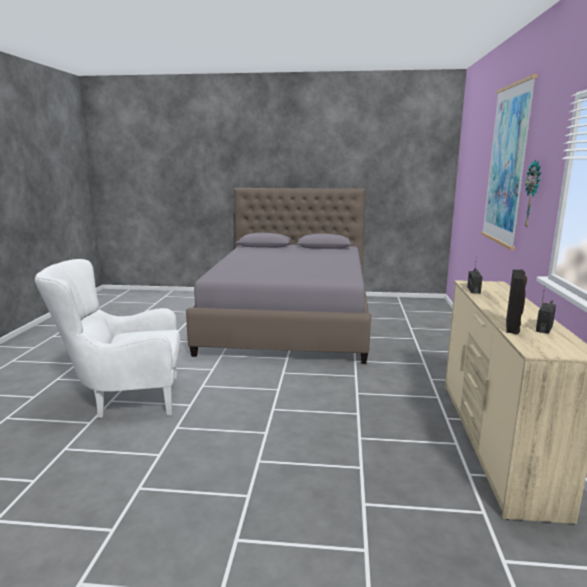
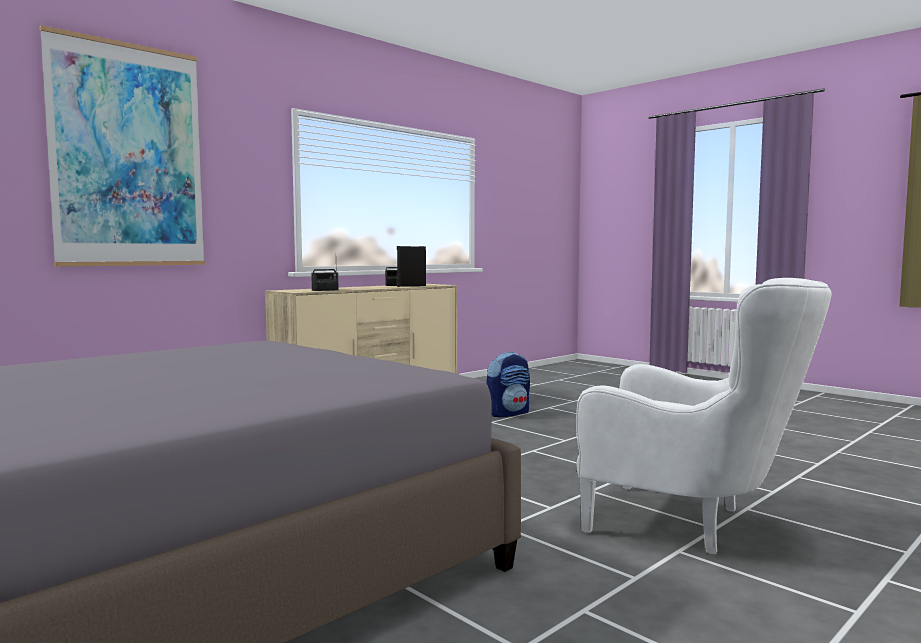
camera: 140 degrees left, 10 degrees down
wall clock [525,159,541,228] -> none
none -> backpack [487,352,530,417]

